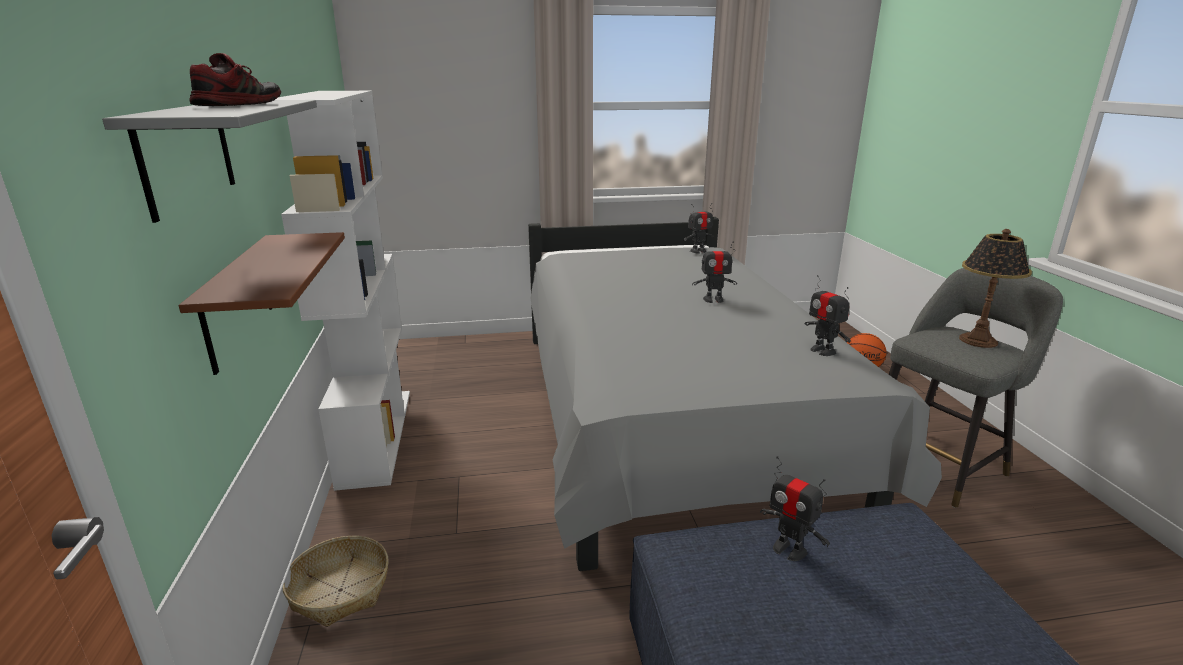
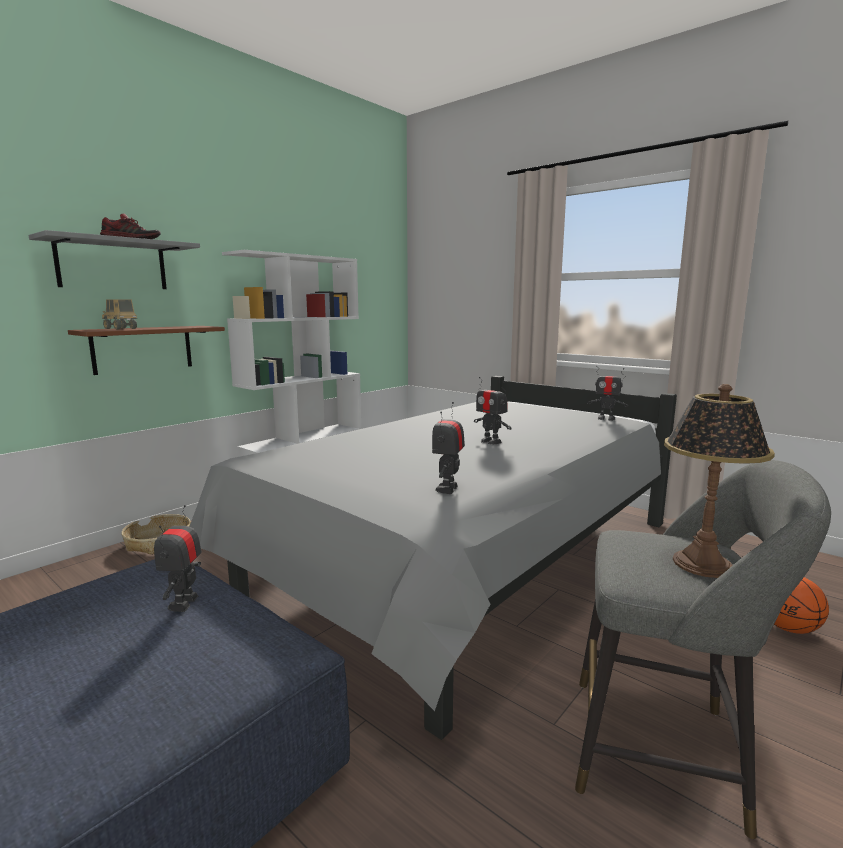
camera: 50 degrees right, 10 degrees down
none -> toy truck [102,299,137,330]

